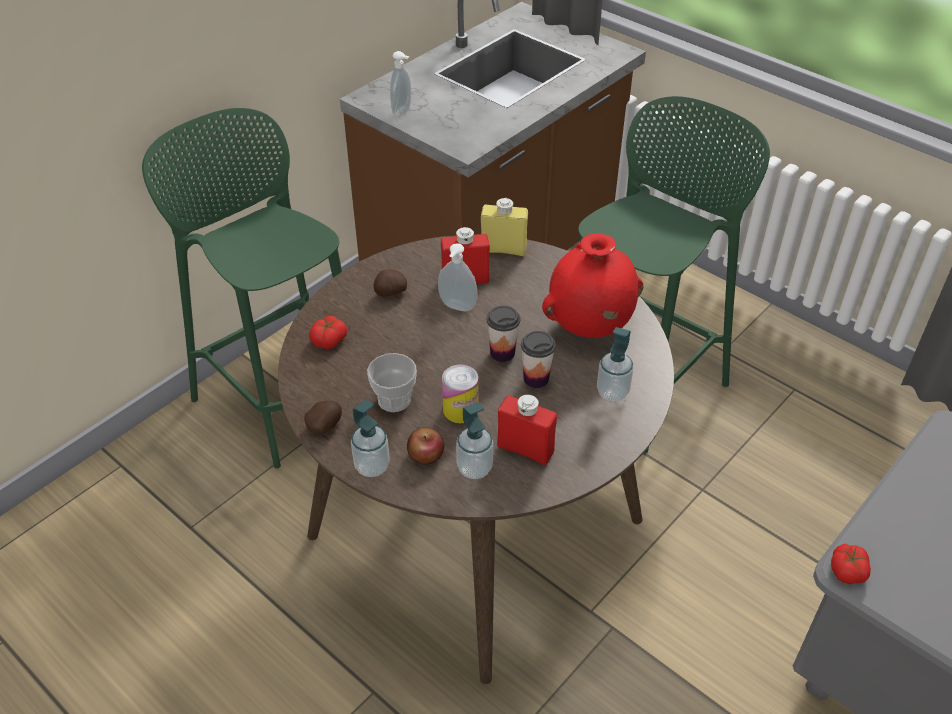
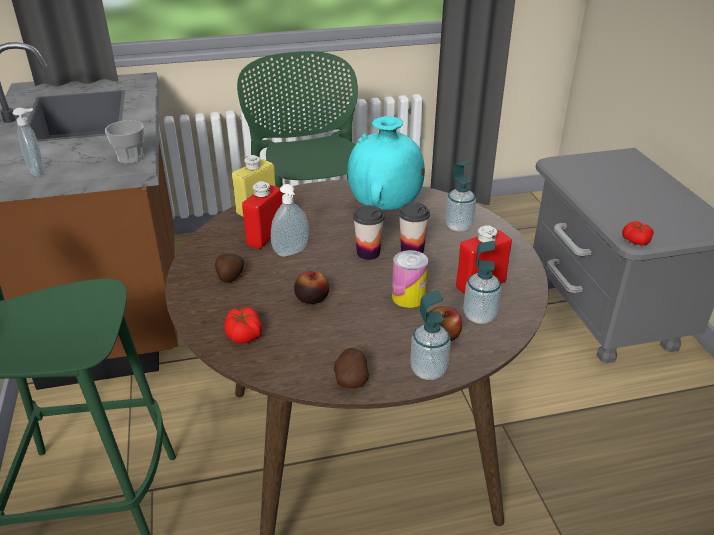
camera: 55 degrees left, 10 degrees down
cup [367,353,417,412] -> cup moved to [105,120,144,164]
red vase [542,233,643,338] -> turquoise vase [347,116,425,211]
none -> apple [294,271,329,304]

